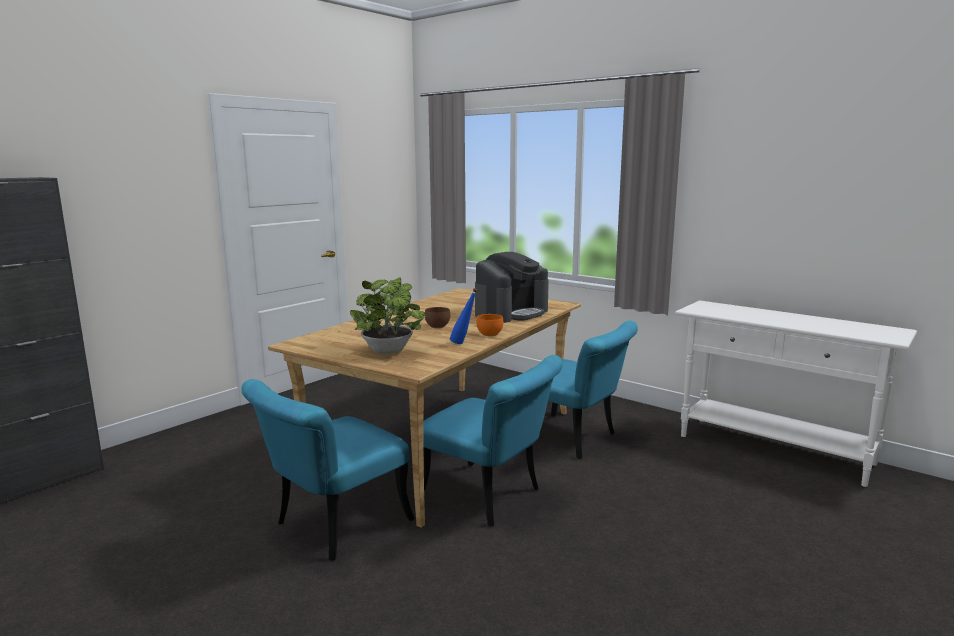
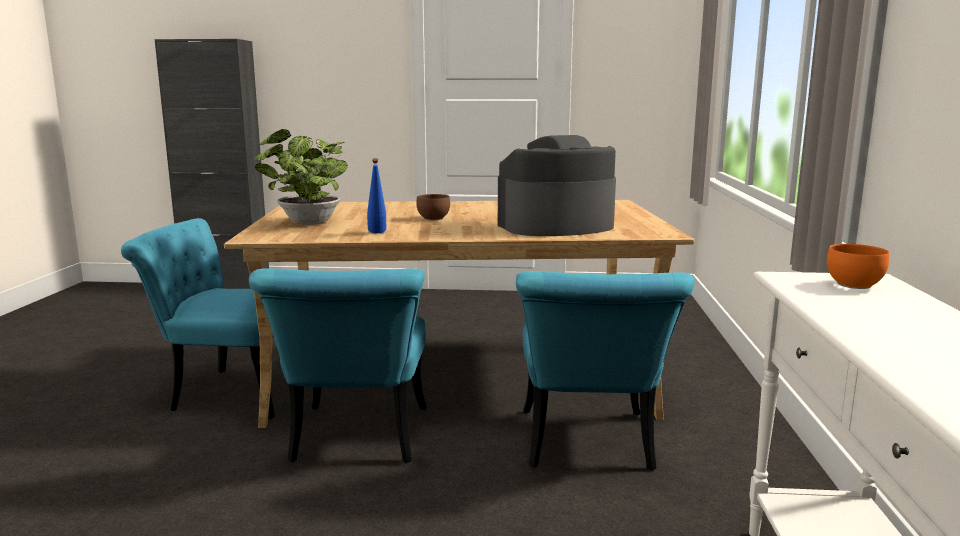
camera: 55 degrees right, 0 degrees up
coffee machine [475,252,549,323] -> coffee machine turned 150 degrees clockwise [498,135,616,236]
orange bowl [476,314,503,336] -> orange bowl moved to [827,244,889,289]

